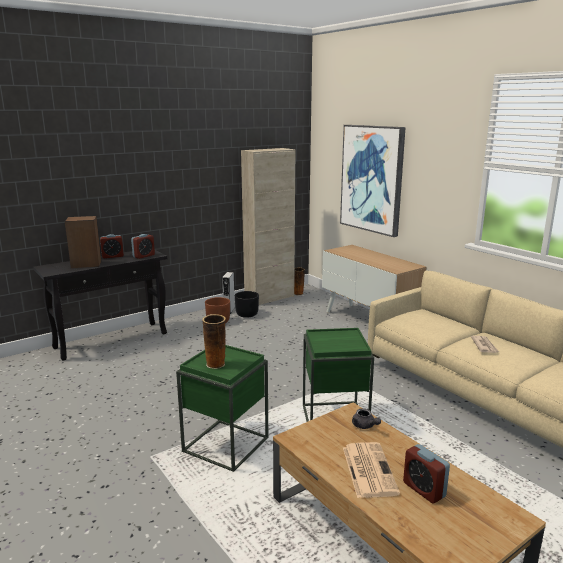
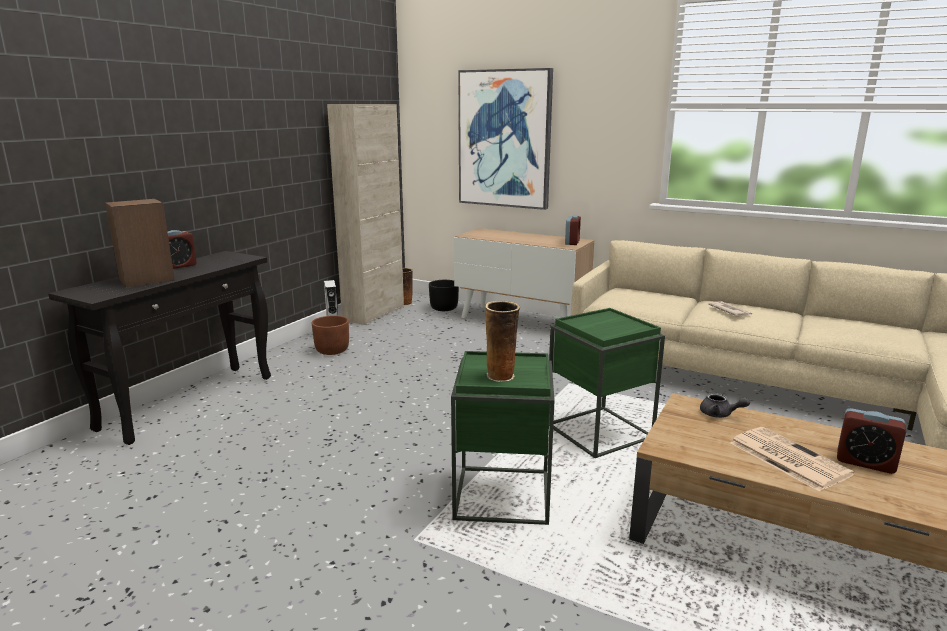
camera: 25 degrees left, 0 degrees up
alarm clock [131,234,155,259] -> alarm clock moved to [565,215,581,245]
black planter [235,291,259,318] -> black planter moved to [429,280,459,311]

